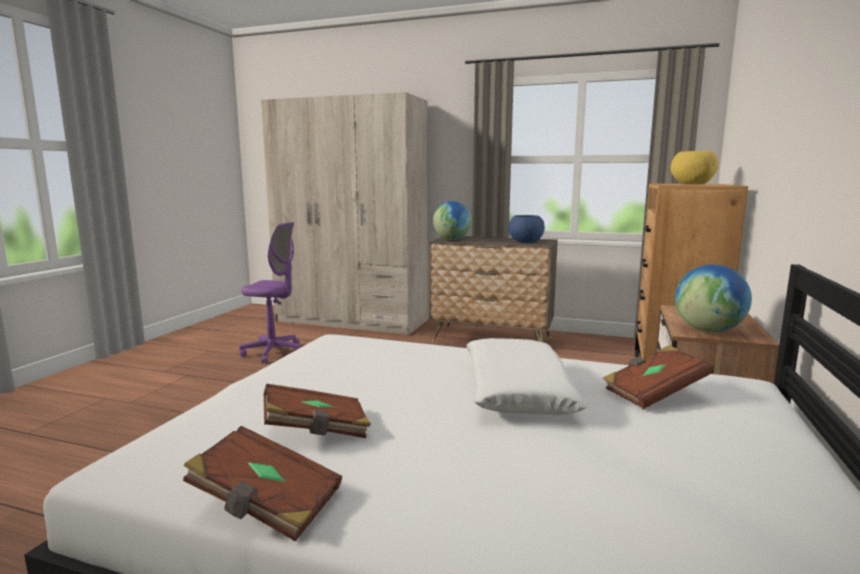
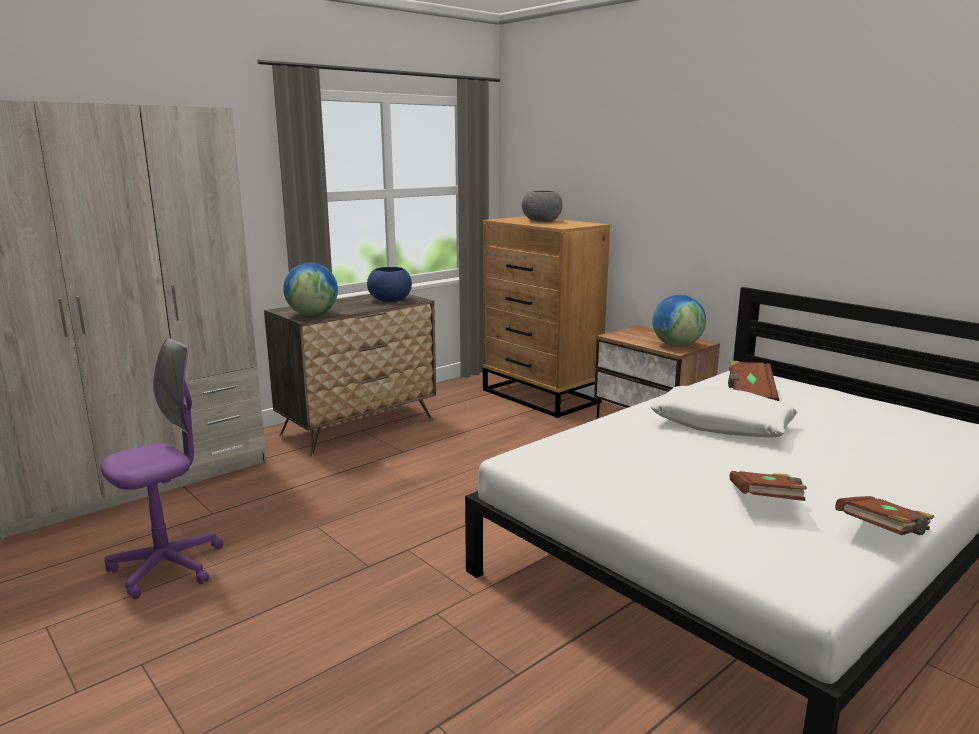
camera: 60 degrees left, 5 degrees up
yellow bowl [671,151,719,184] -> grey bowl [522,191,562,222]

